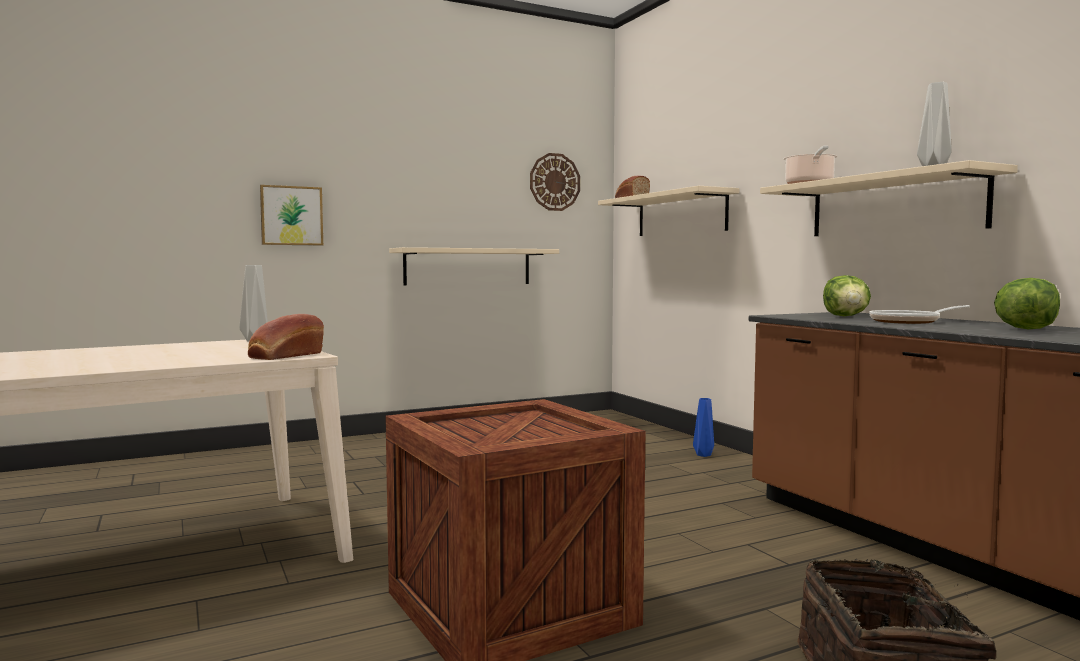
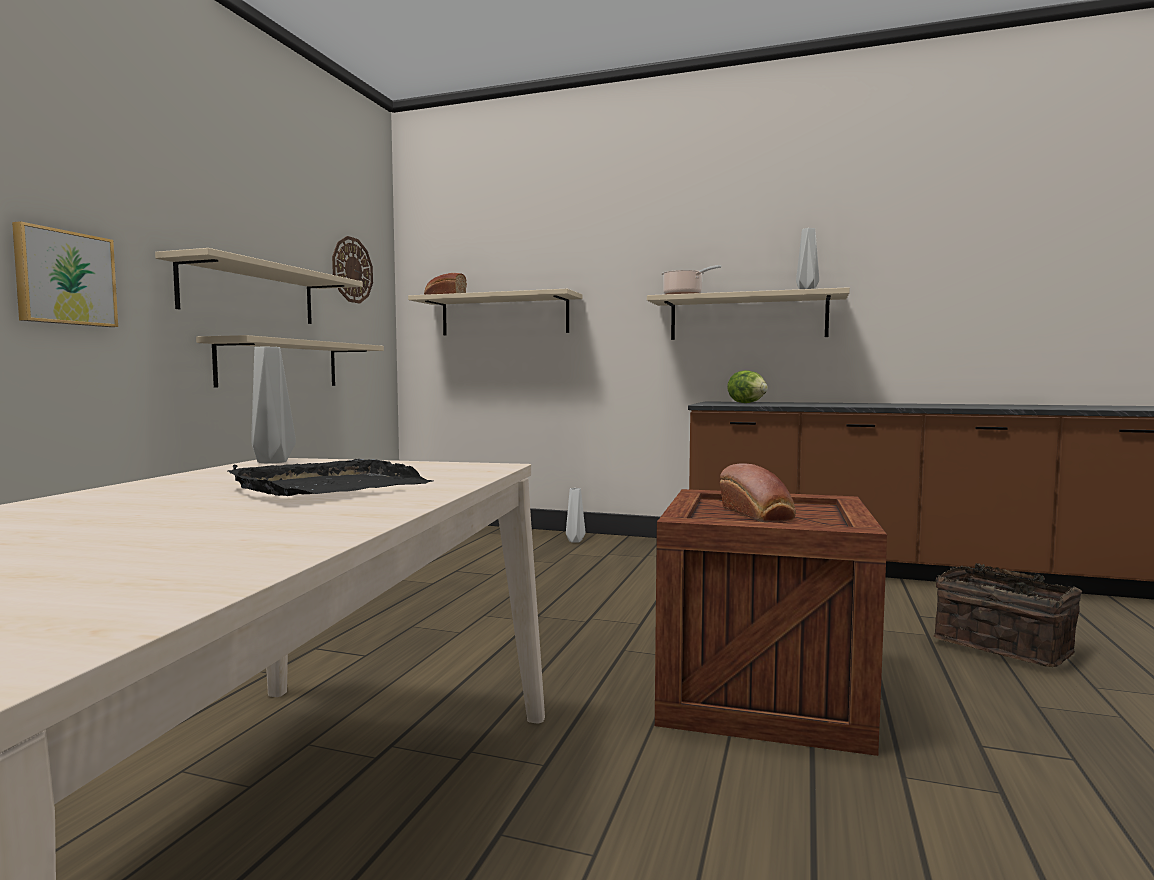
camera: 45 degrees left, 0 degrees up
bread [248,314,324,360] -> bread moved to [720,463,796,522]
blue vase [693,398,714,457] -> white vase [566,488,585,543]
frying pan [869,305,970,324] -> none
lettuce [994,278,1060,329] -> none
none -> beige shelf [155,248,363,324]
none -> black tray [228,459,433,496]

